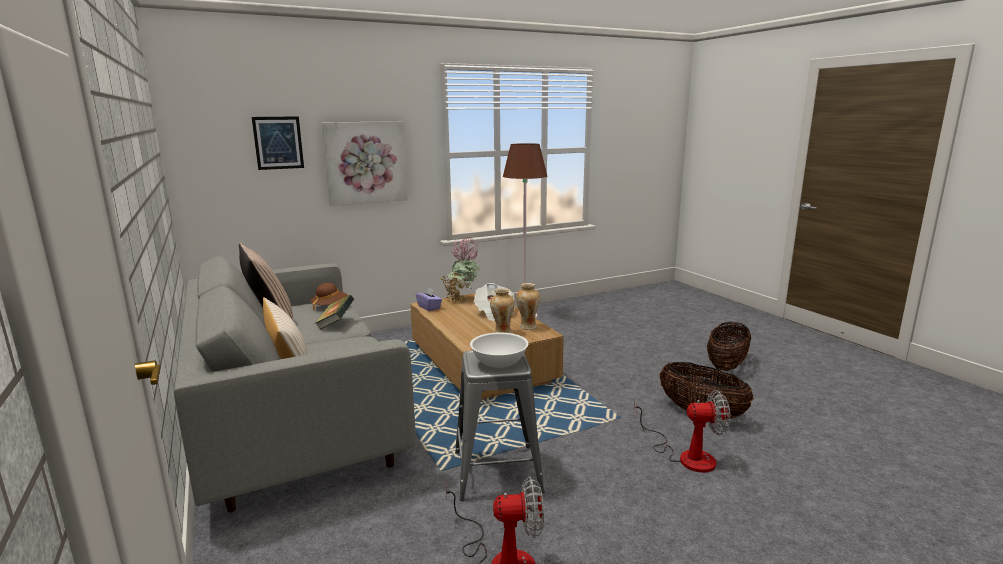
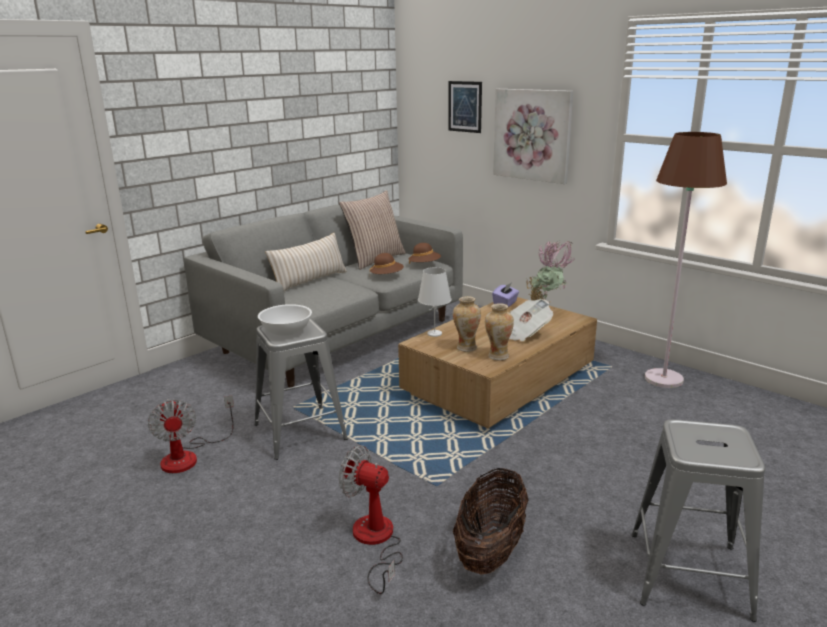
camera: 70 degrees right, 5 degrees up
book [314,295,354,330] -> brown hat [369,253,404,277]
fan [634,390,730,473] -> fan turned 135 degrees clockwise [339,445,403,594]
basket [707,322,751,371] -> grey stool [631,419,765,622]
none -> white table lamp [418,267,451,337]

